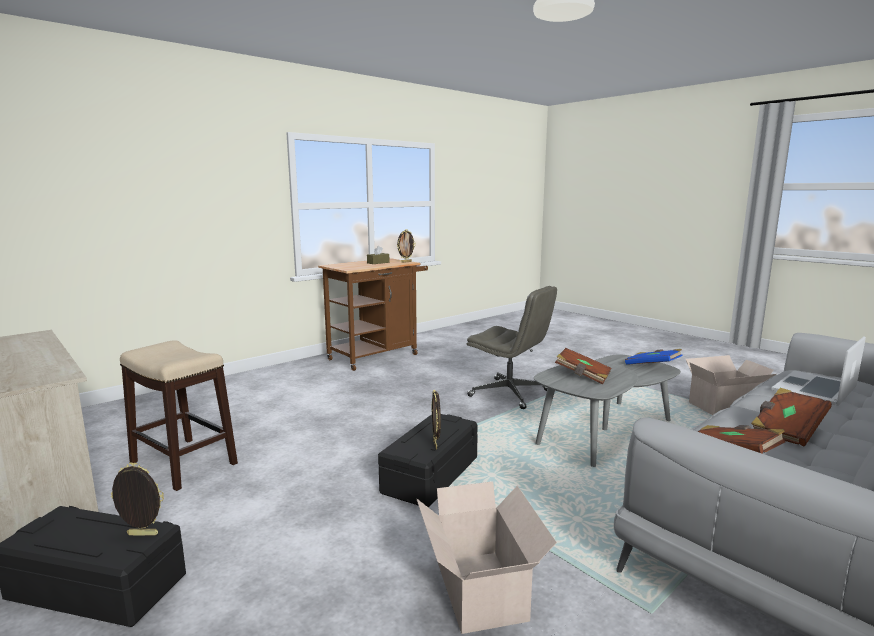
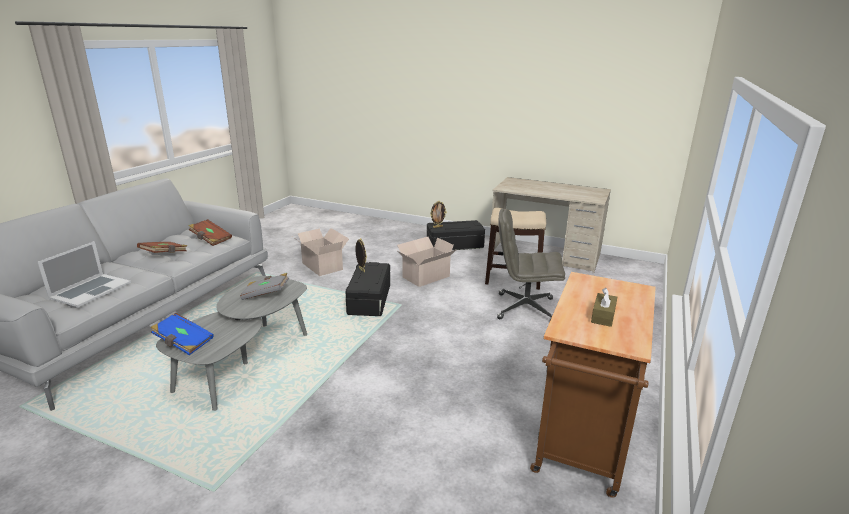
camera: 155 degrees right, 10 degrees up
picture frame [397,229,415,263] -> none
grey office chair [467,286,557,409] -> grey office chair moved to [497,209,565,320]
brown book [555,348,612,385] -> grey book [240,273,289,300]
cardboard box [686,355,777,415] -> cardboard box moved to [397,237,456,287]

